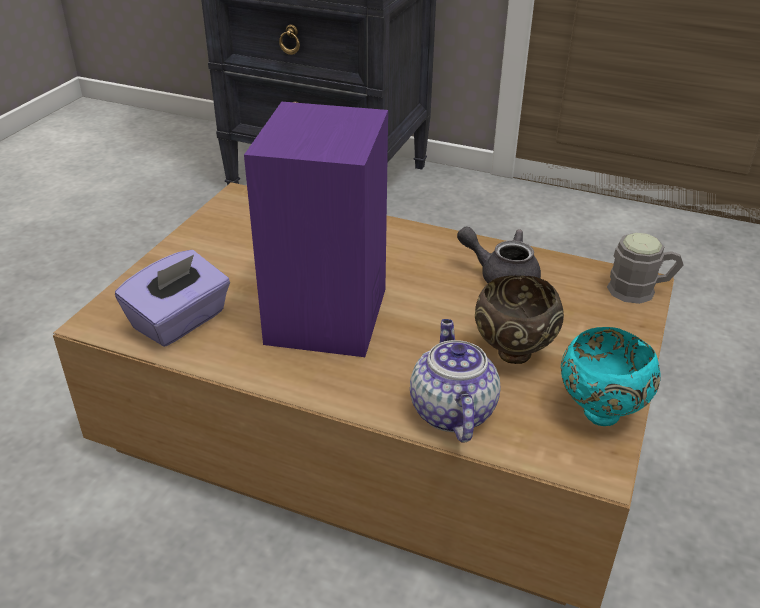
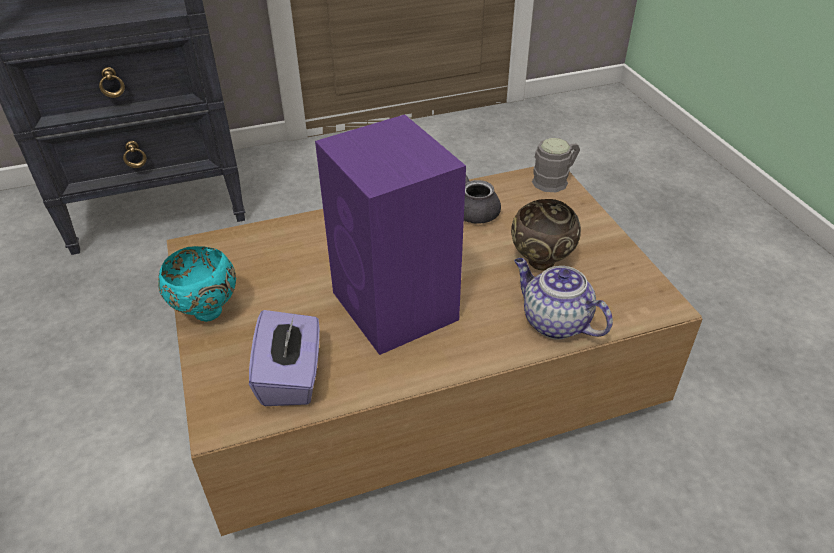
camera: 40 degrees left, 5 degrees up
turquoise bowl [561,327,661,426] -> turquoise bowl moved to [158,246,236,322]

